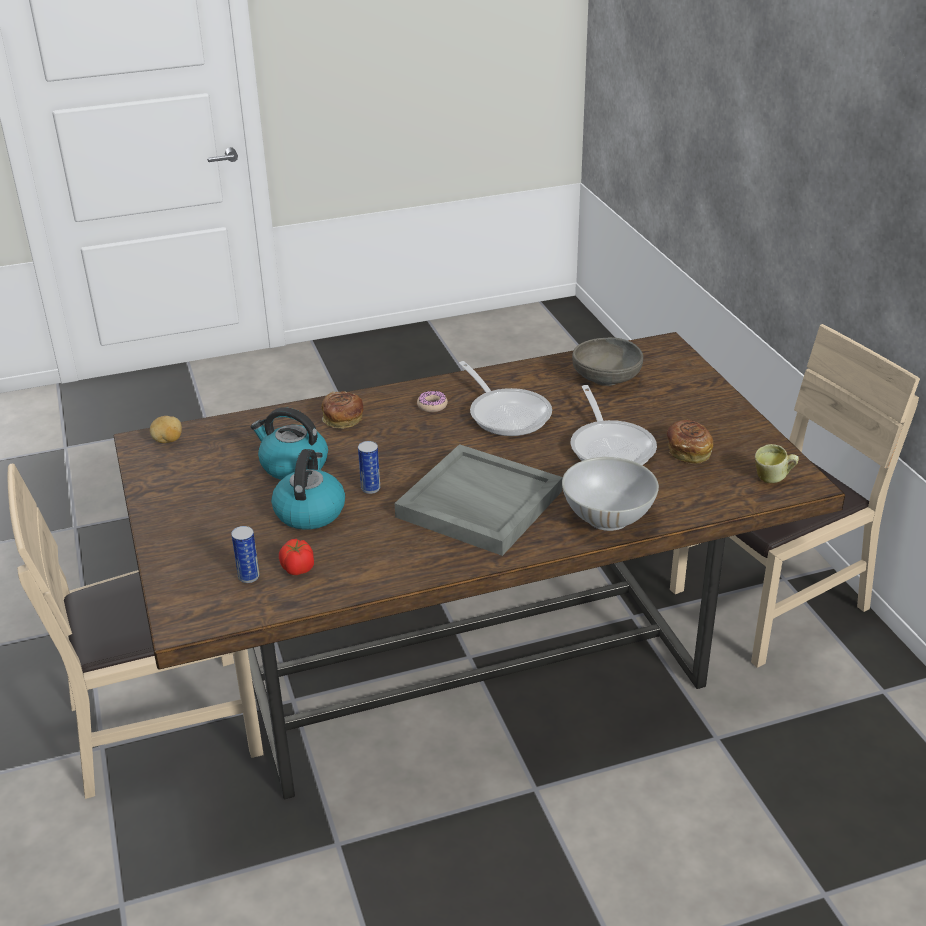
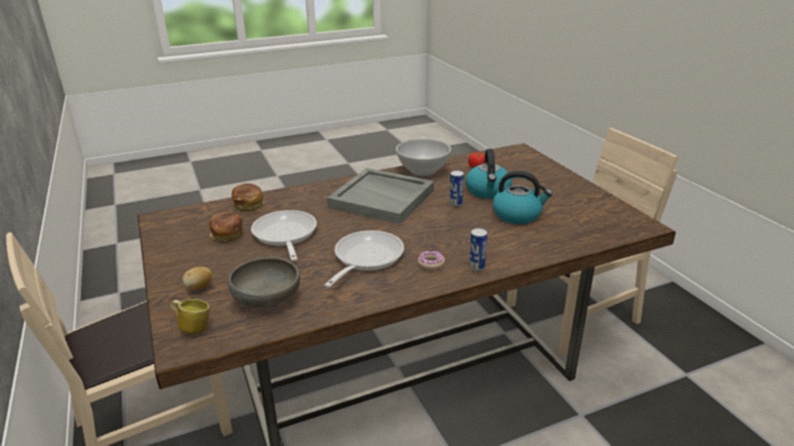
camera: 175 degrees right, 5 degrees down
potato [150,416,182,443] -> potato moved to [182,267,212,290]
can [231,526,260,583] -> can moved to [469,228,487,271]
bread [321,391,363,429] -> bread moved to [232,183,264,212]
frying pan [459,361,552,436] -> frying pan turned 60 degrees clockwise [325,230,404,287]
white bowl [562,457,659,531] -> white bowl moved to [396,138,451,176]
mug [755,444,799,483] -> mug moved to [170,299,210,334]

